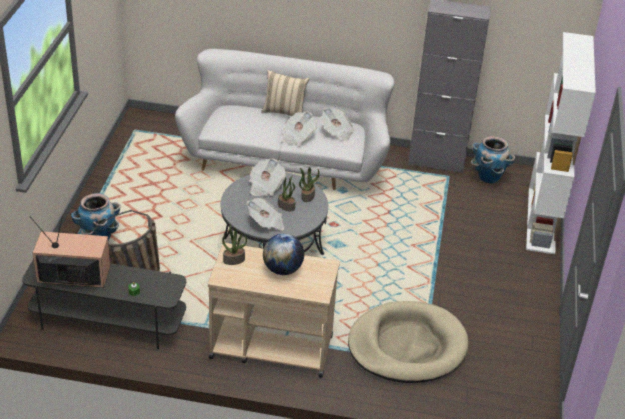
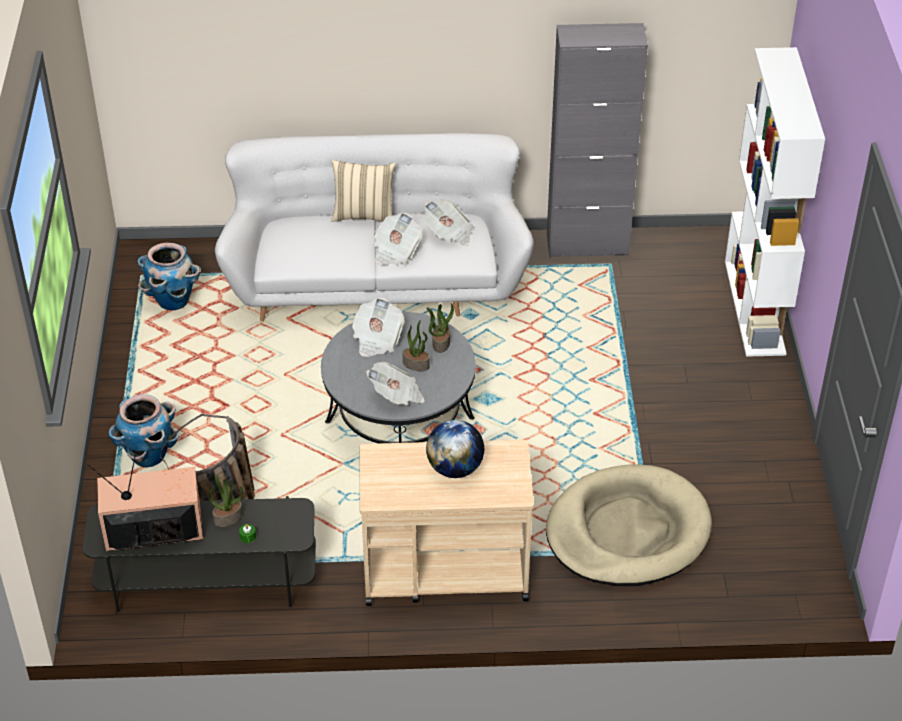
camera: 10 degrees left, 5 degrees up
potted plant [222,225,247,265] -> potted plant moved to [208,474,243,527]
planter [471,136,515,183] -> planter moved to [138,243,201,310]

